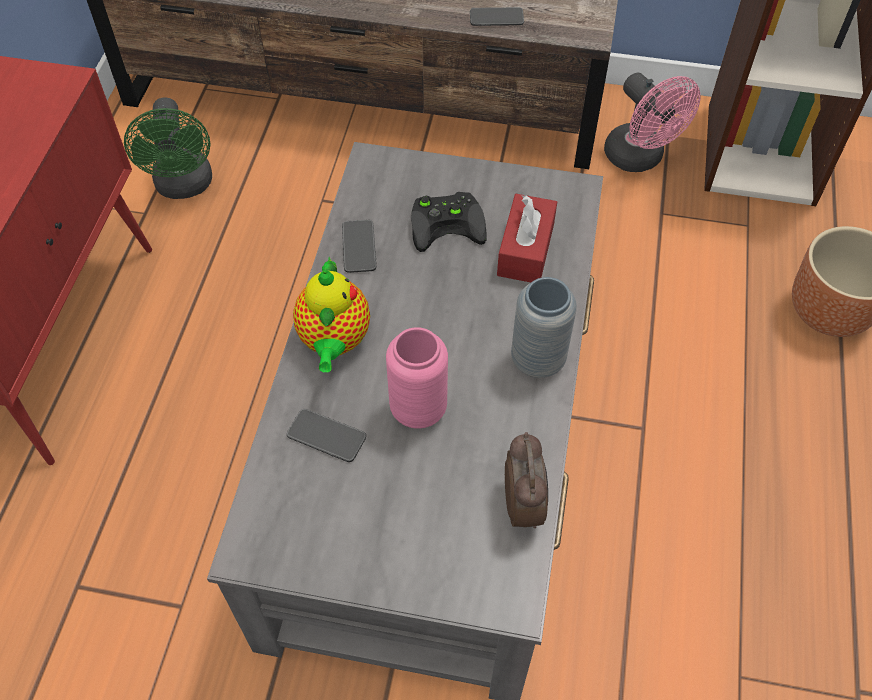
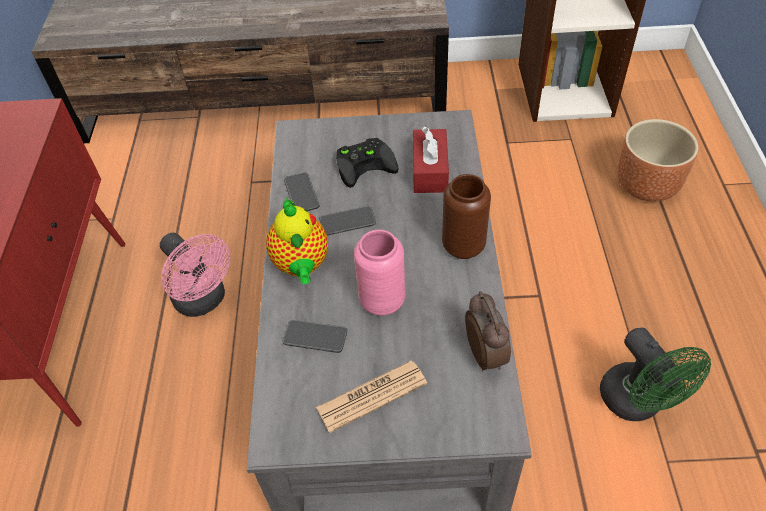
camera: 10 degrees left, 5 degrees down
green fan [124,97,212,199] -> green fan moved to [600,328,711,421]
phone [470,7,524,26] -> phone moved to [319,206,376,235]
grey vase [511,277,577,378] -> brown vase [442,174,491,259]
pink fan [604,73,700,172] -> pink fan moved to [160,233,230,317]
none -> newspaper [316,360,427,433]

